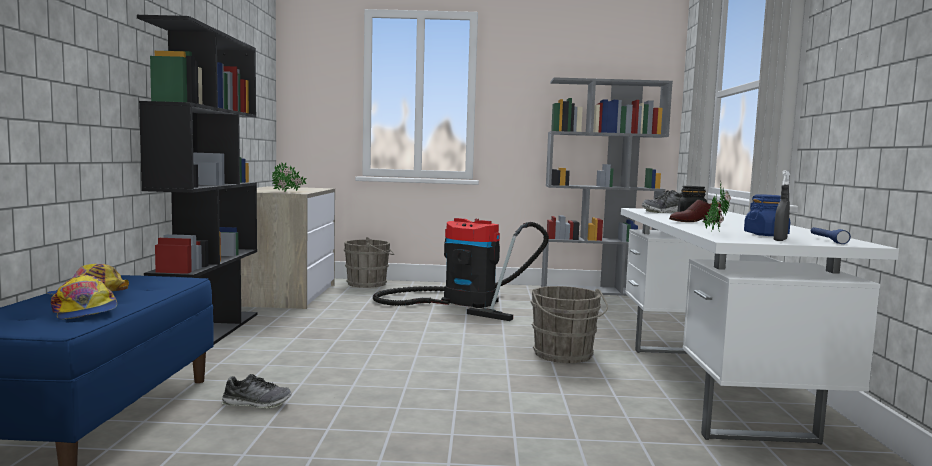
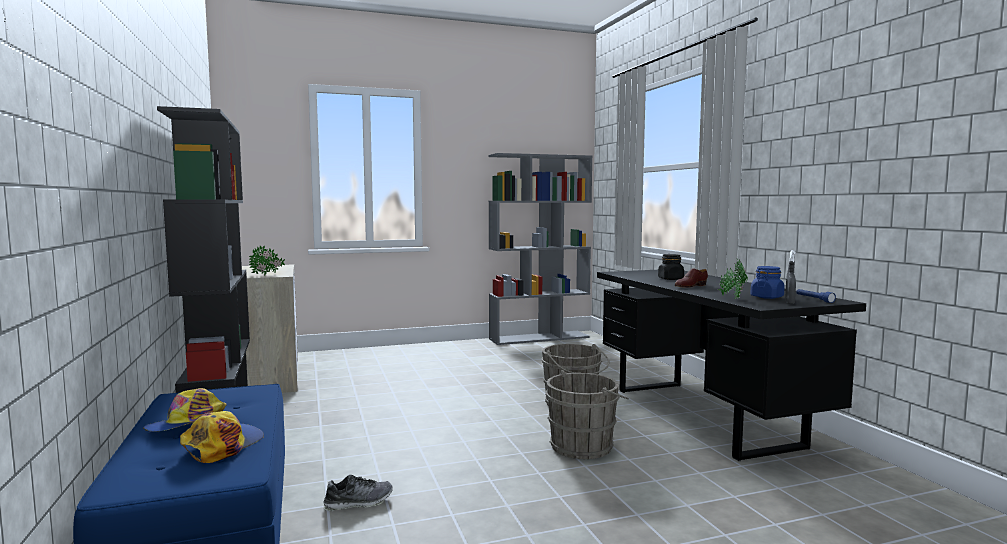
camera: 20 degrees left, 0 degrees up
cap [51,275,117,319] -> cap turned 105 degrees counterclockwise [180,411,264,463]
grey bucket [344,237,394,288] -> grey bucket moved to [545,370,629,459]
vacuum cleaner [373,218,549,321] -> none
white desk [621,208,899,444] -> black desk [597,270,866,461]
shoe [642,190,682,213] -> none

